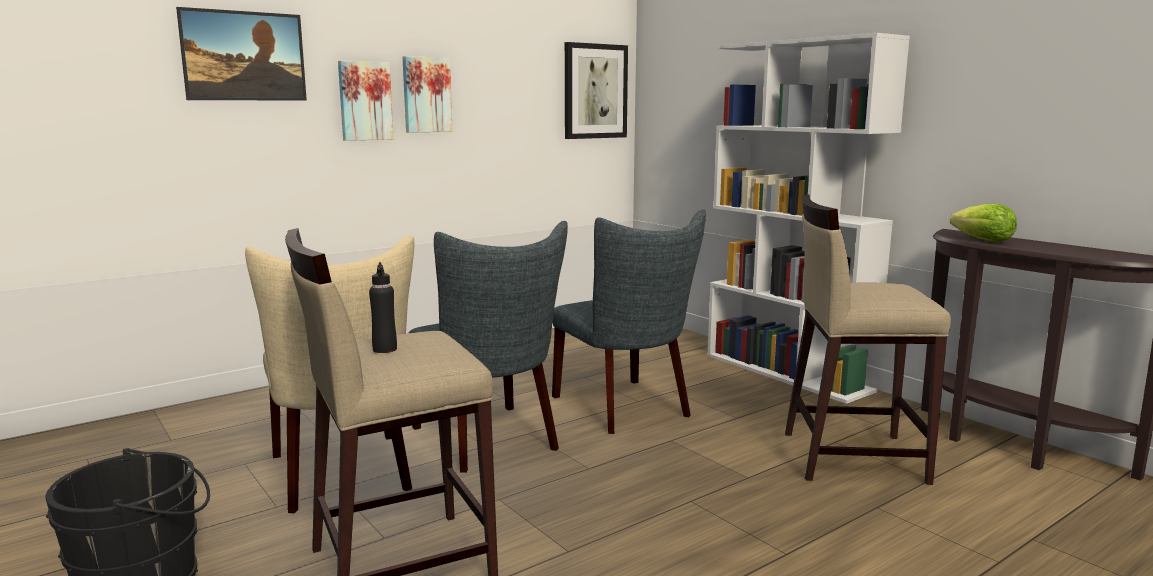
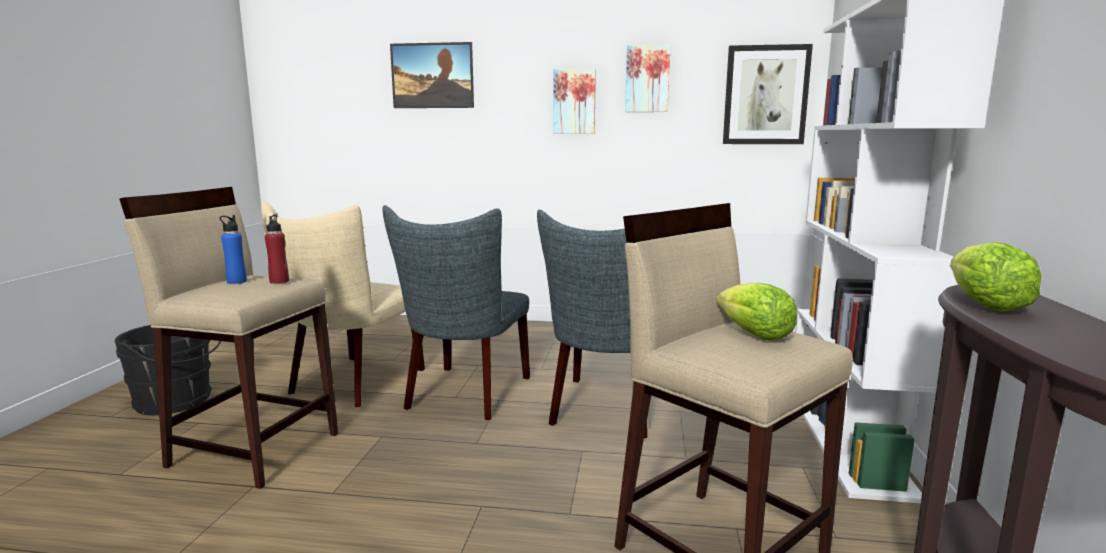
camera: 45 degrees right, 0 degrees up
picture [338,61,394,141] -> picture moved to [625,44,671,112]
black bottle [369,262,397,353] -> blue bottle [219,215,247,284]
none -> red bottle [265,214,289,284]
none -> lettuce [717,283,797,340]

